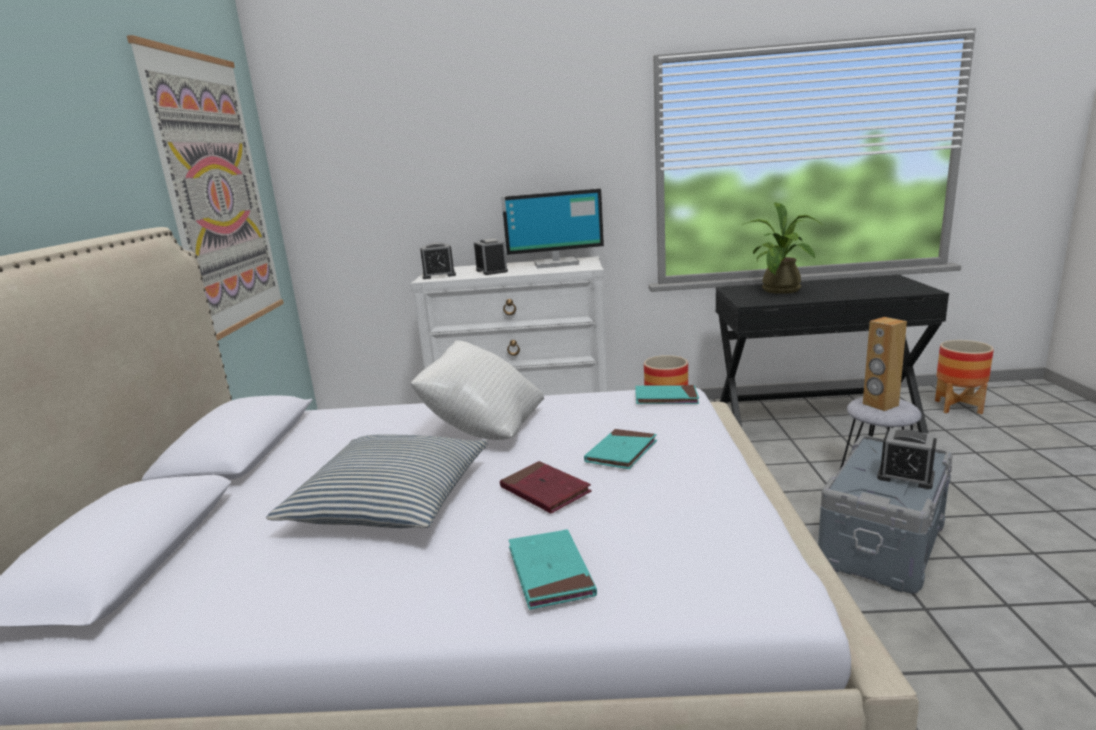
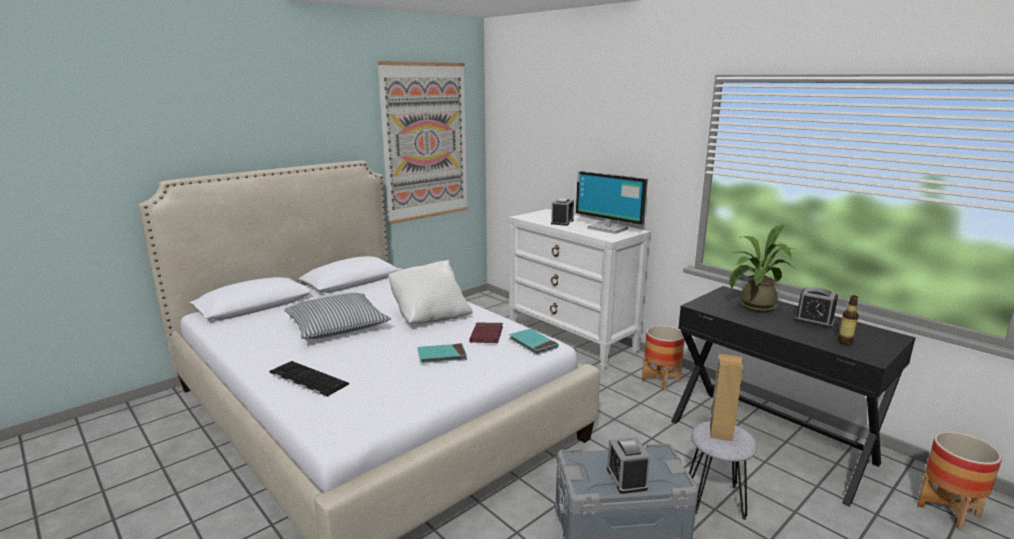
camera: 45 degrees right, 0 degrees up
alarm clock [420,242,456,279] -> alarm clock moved to [794,287,838,329]
red book [500,461,592,513] -> red book moved to [469,323,503,343]
turquoise book [509,529,597,610] -> keyboard [269,361,349,397]
none -> bottle [838,295,859,345]

